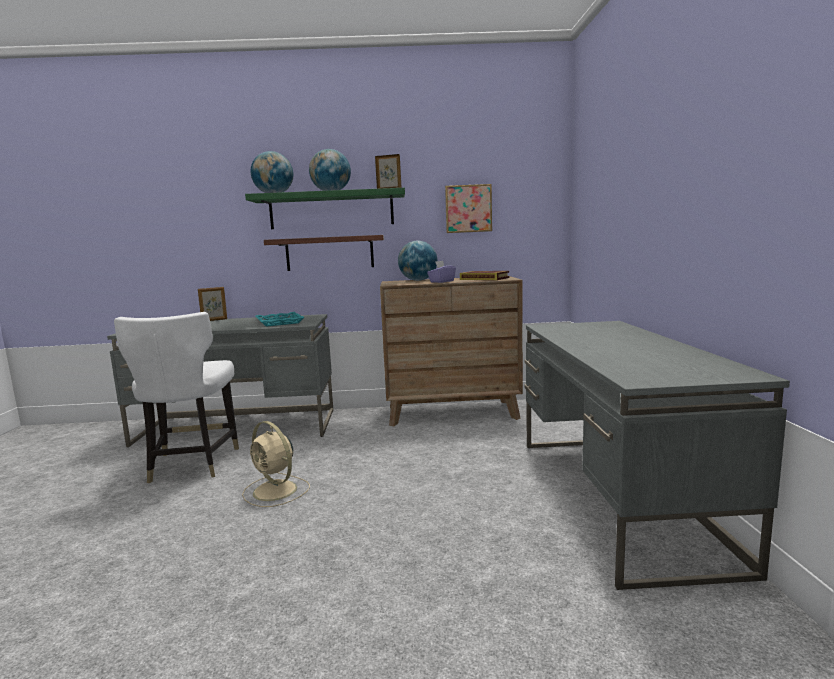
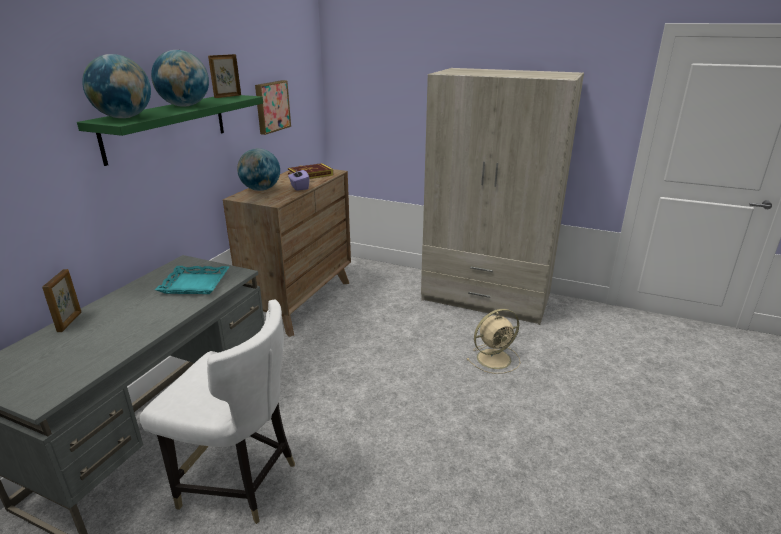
camera: 65 degrees left, 15 degrees up
beige fan [242,421,310,507] -> beige fan moved to [466,309,520,374]
shelf [264,235,384,271] -> none
grey desk [525,321,790,590] -> beige wardrobe [421,68,584,325]

